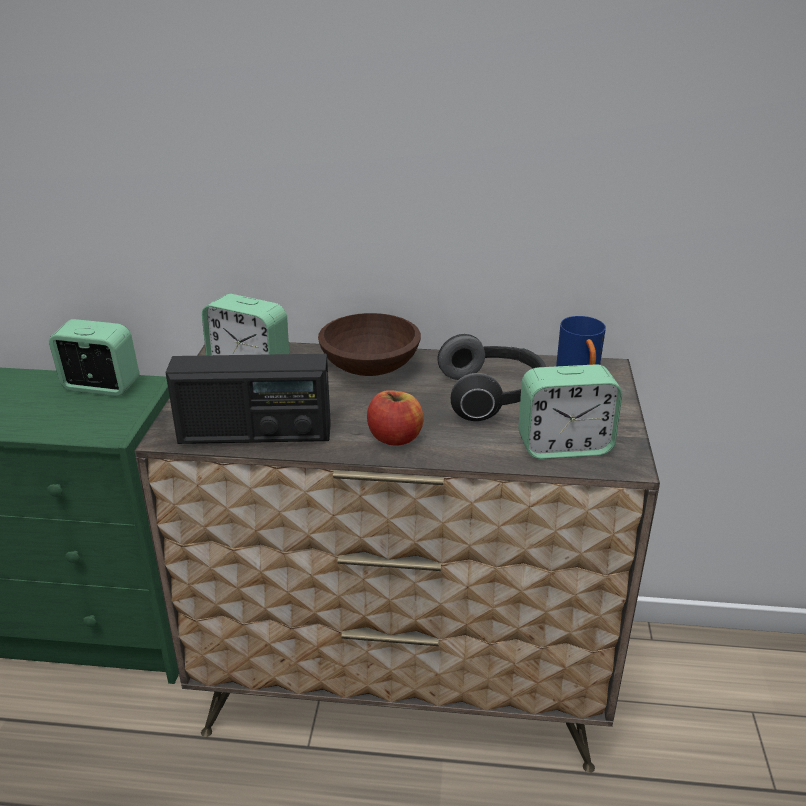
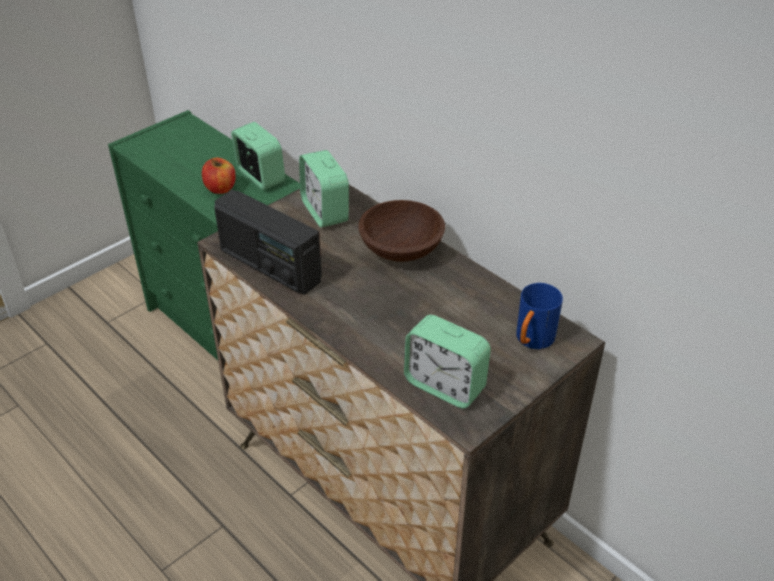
camera: 40 degrees right, 10 degrees up
apple [367,390,424,446] -> apple moved to [202,158,235,194]
headphones [438,334,546,421] -> none

